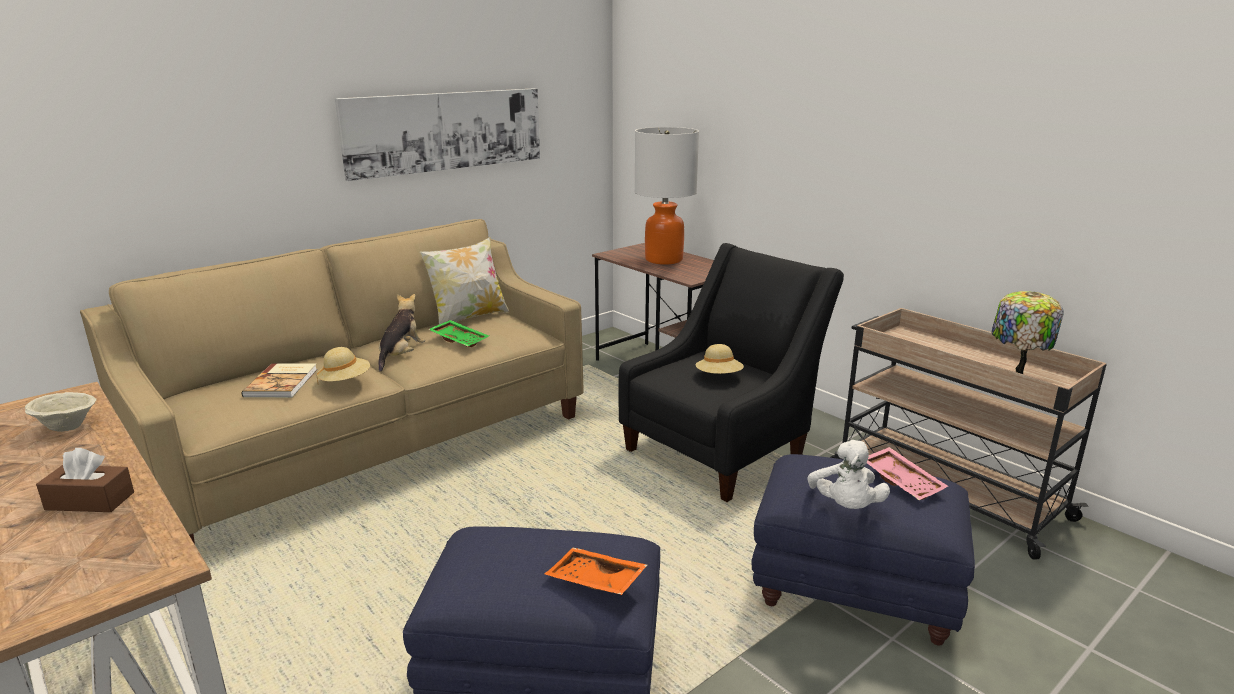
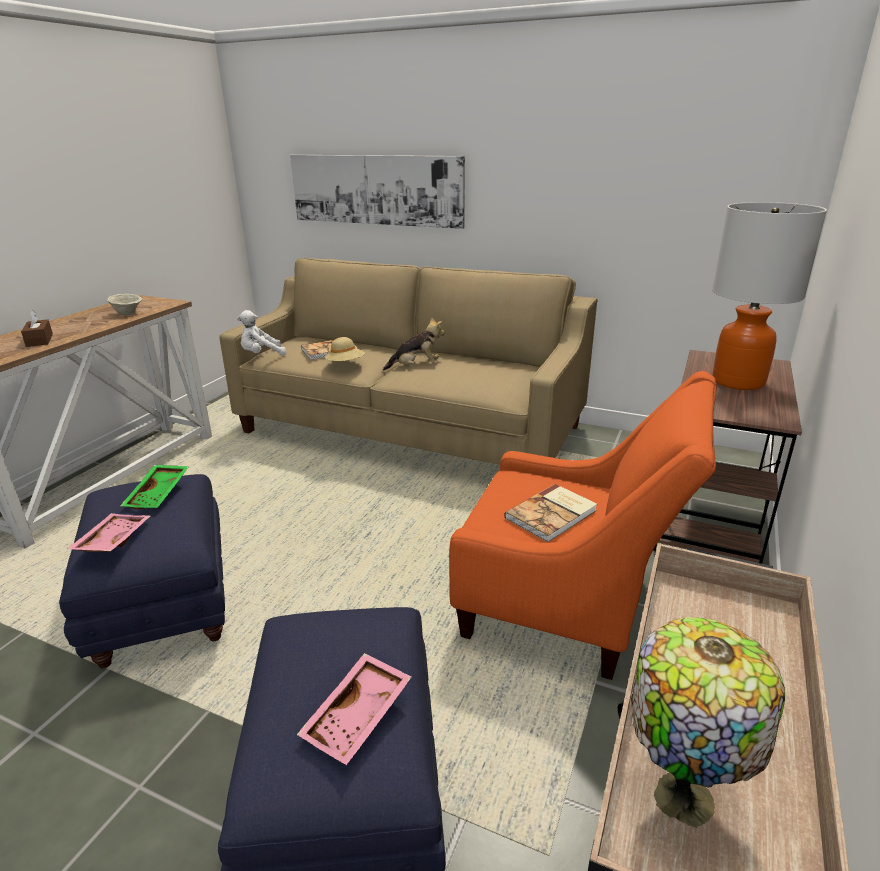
camera: 65 degrees right, 5 degrees up
picture [335,88,540,181] -> picture moved to [290,155,465,229]
pillow [420,237,509,324] -> none
green tray [428,320,489,347] -> green tray moved to [121,465,189,509]
orange tray [544,548,647,595] -> pink tray [67,513,150,552]
black armchair [619,243,844,502] -> orange armchair [449,371,717,680]
beige hat [696,344,744,374] -> book [504,484,597,542]
white plush toy [807,440,890,509] -> white plush toy moved to [237,310,287,355]

